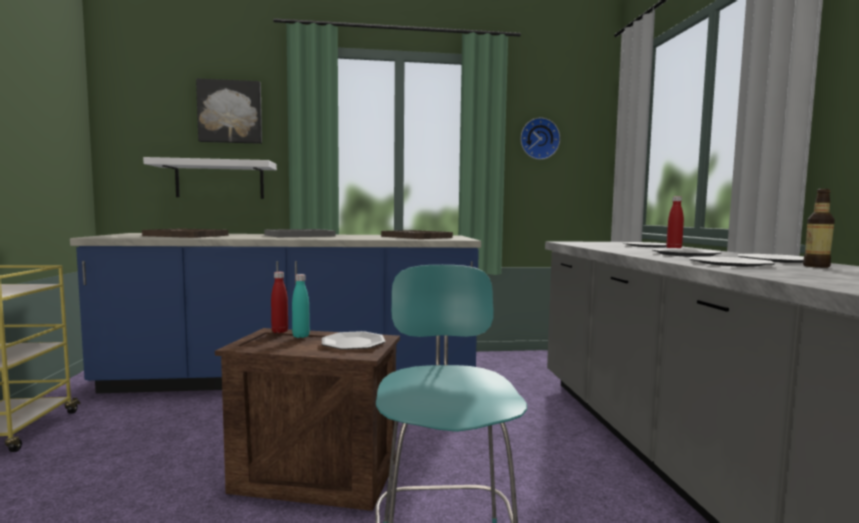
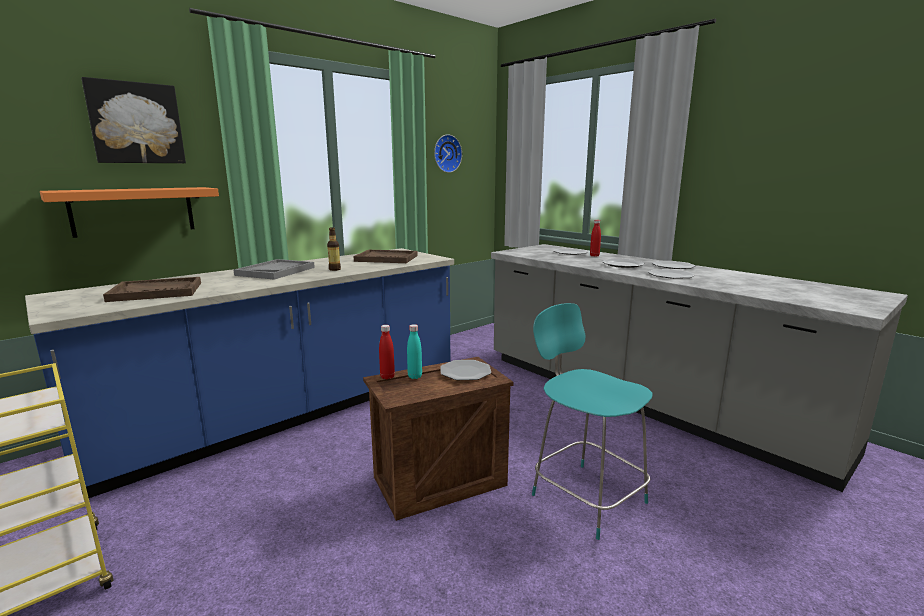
camera: 35 degrees left, 10 degrees up
white shelf [143,157,277,199] -> orange shelf [40,187,219,238]
bottle [803,189,835,268] -> bottle moved to [327,227,341,271]

